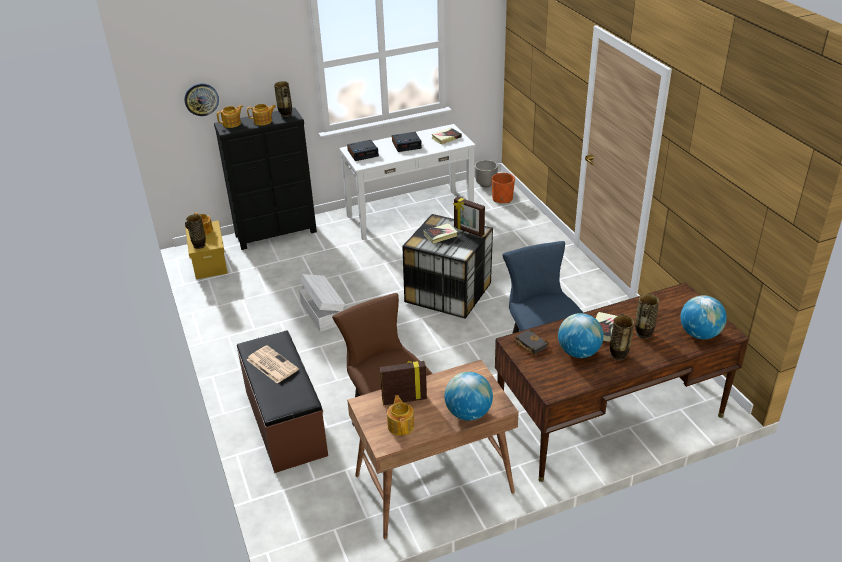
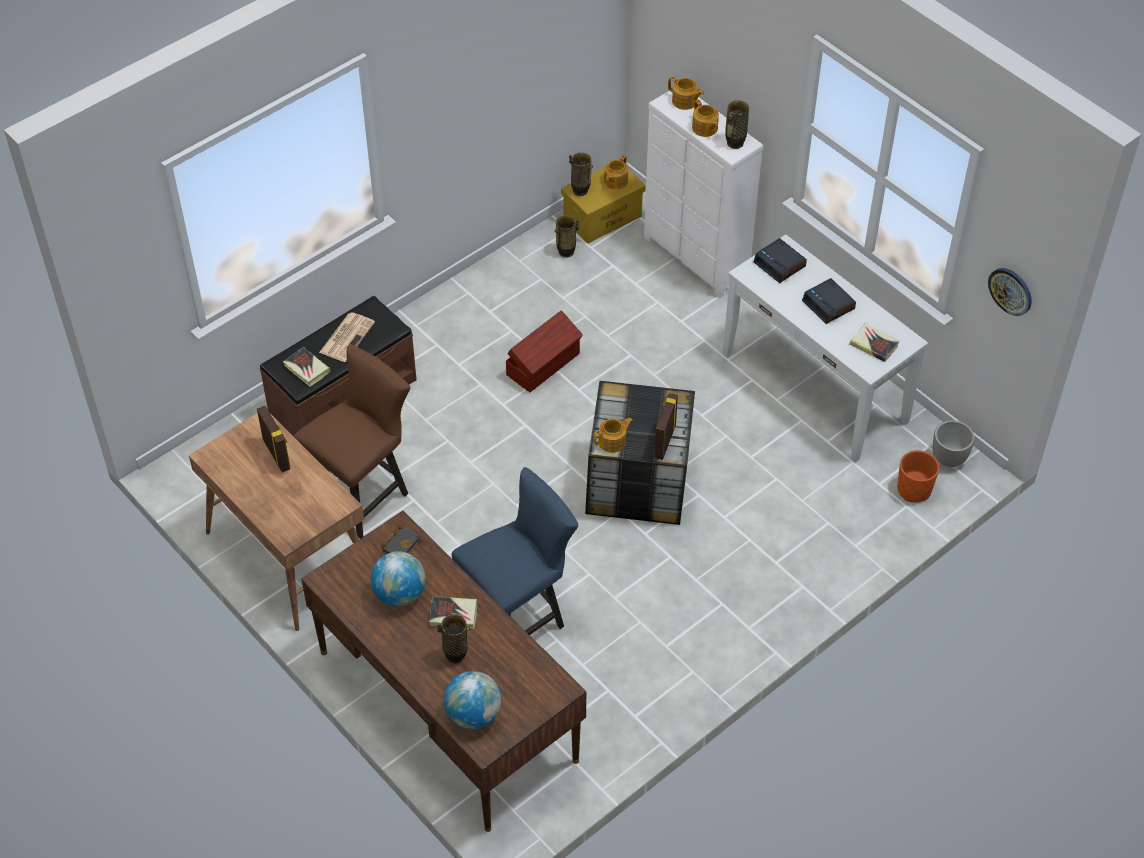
camera: 70 degrees right, 15 degrees up
wall clock [184,83,219,116] -> wall clock moved to [988,268,1032,316]
black dresser [214,107,317,250] -> white dresser [644,91,764,298]
white storage box [299,274,345,332] -> brown storage box [506,310,583,392]
teapot [387,395,414,436] -> teapot moved to [593,418,633,453]
book [423,223,458,244] -> book moved to [283,347,331,387]
globe [445,372,493,421] -> none
vase [610,313,634,360] -> vase moved to [555,215,579,258]

